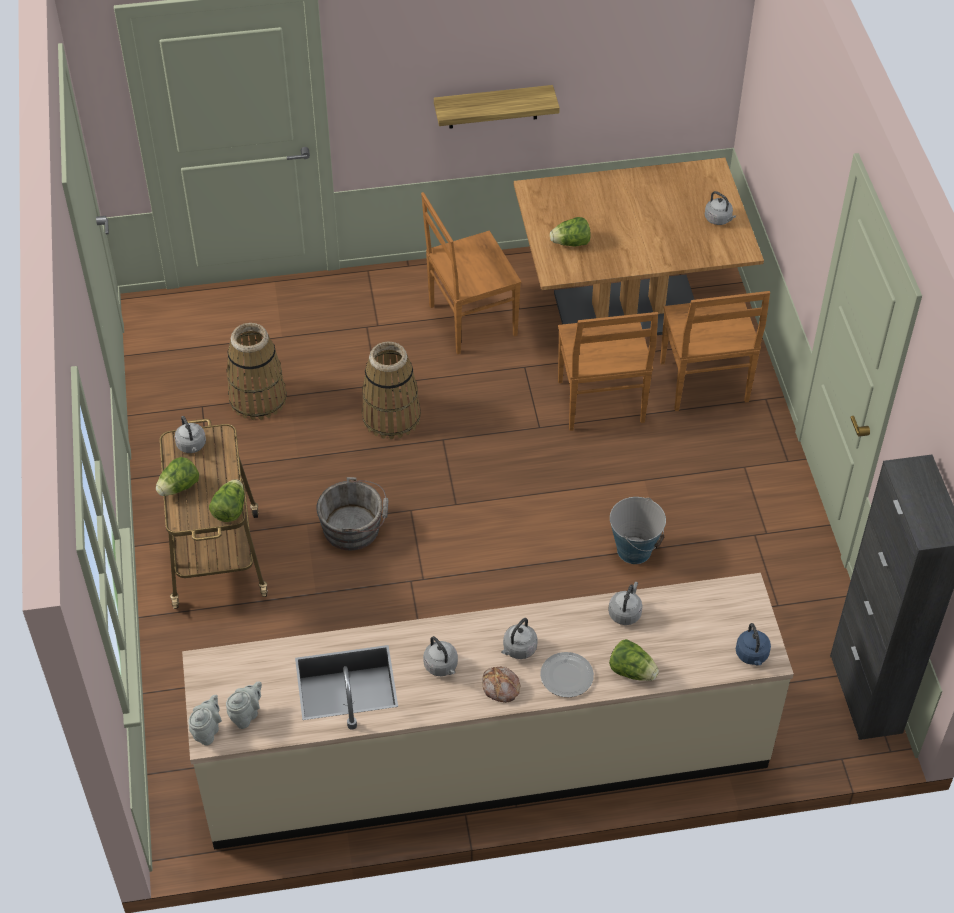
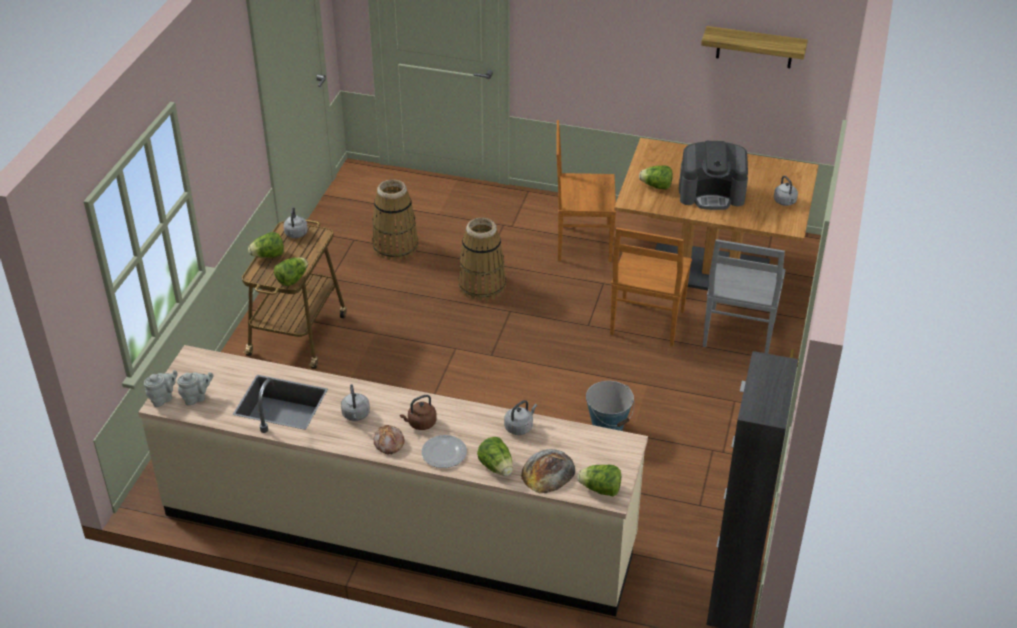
camera: 25 degrees right, 10 degrees down
grey bucket [317,477,389,550] -> none
shelf [434,85,560,129] -> shelf moved to [701,26,808,68]
grey kettle [501,618,538,659] -> brown kettle [400,395,437,430]
brown chair [660,291,770,411] -> grey chair [703,239,786,354]
blue kettle [736,623,771,665] -> lettuce [578,465,621,496]
none -> bread [521,449,575,493]
none -> coffee machine [679,141,748,210]

